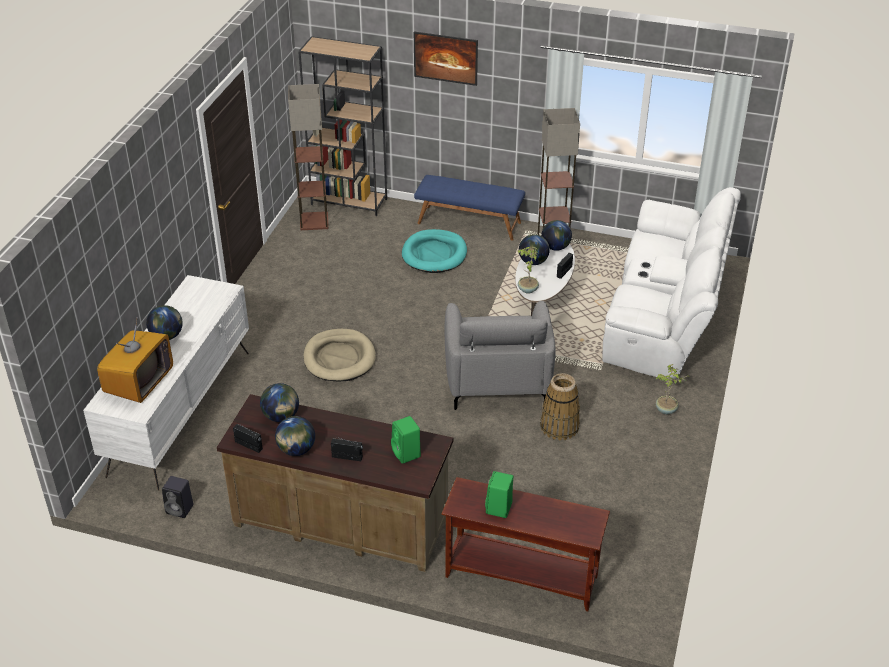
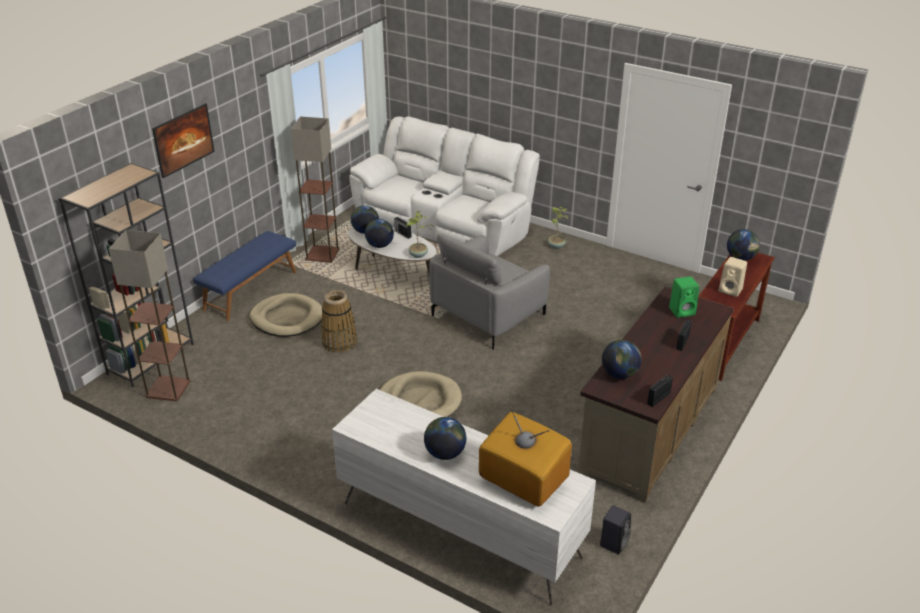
camera: 75 degrees left, 5 degrees down
globe [275,416,315,456] -> globe moved to [727,229,760,261]
turquoise dog bed [402,229,467,273] -> beige dog bed [250,293,322,337]
grey armchair [444,301,556,410] -> grey armchair turned 120 degrees clockwise [429,234,550,349]
green speaker [485,471,513,518] -> beige speaker [719,257,747,297]
basket [540,373,580,441] -> basket moved to [321,290,357,353]

